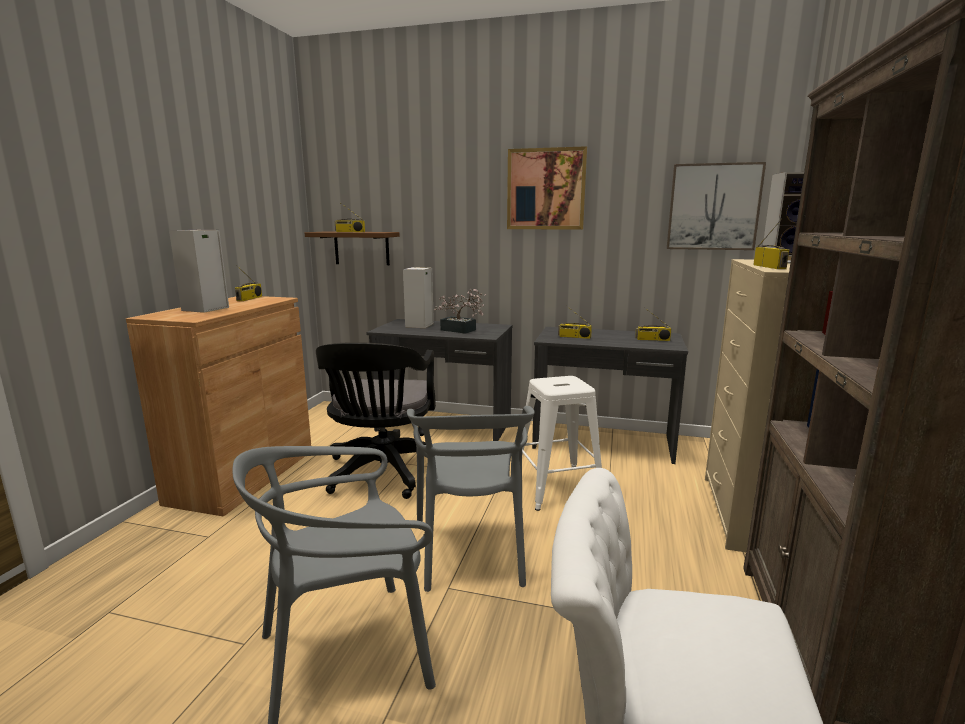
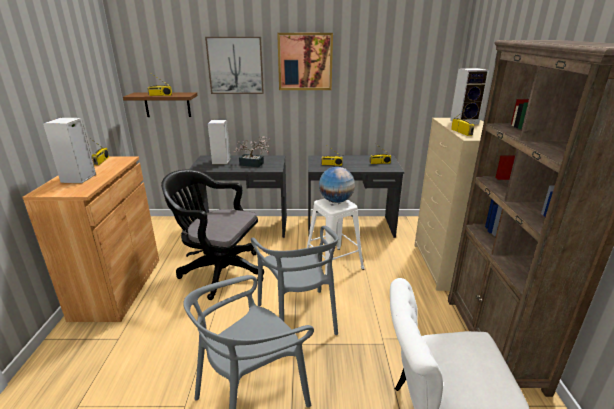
camera: 15 degrees left, 10 degrees up
black office chair [316,342,436,499] -> black office chair turned 120 degrees clockwise [161,170,264,300]
picture [667,162,766,250] -> picture moved to [205,37,264,94]
none -> globe [319,167,355,203]

